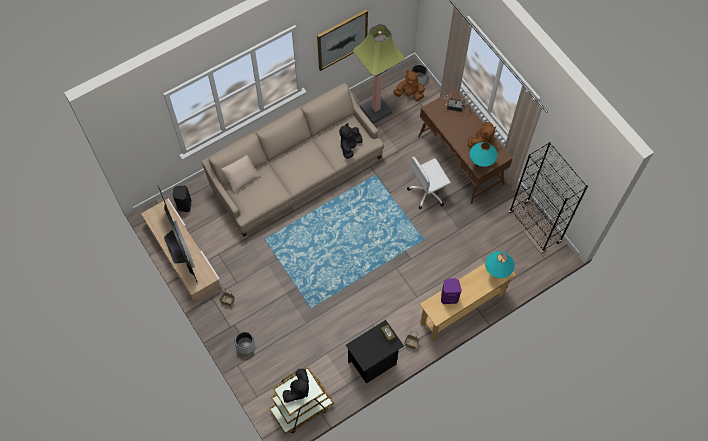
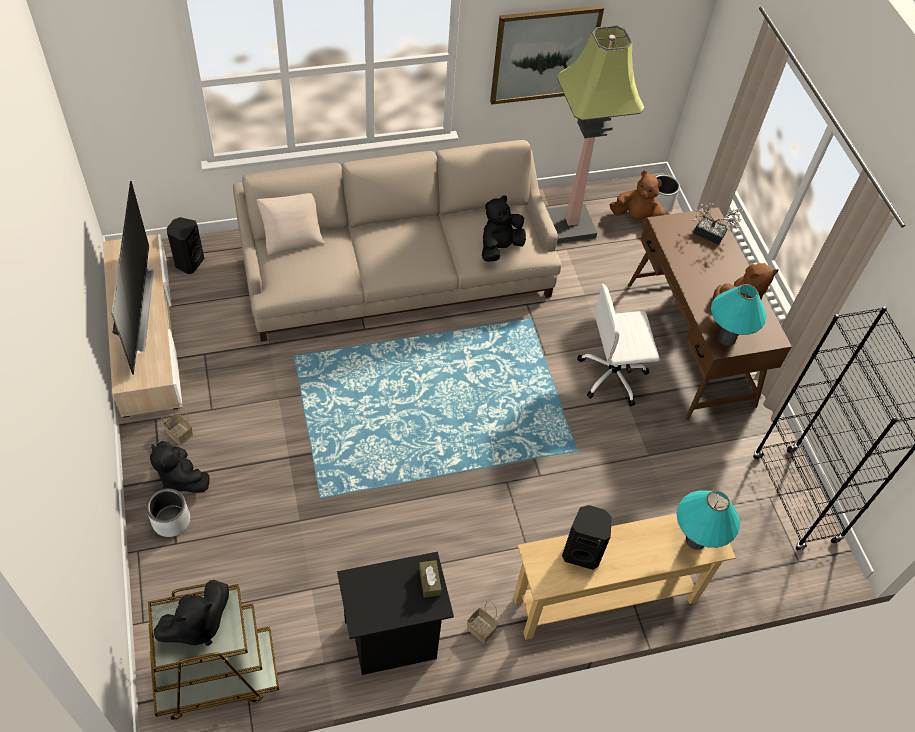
camera: 15 degrees right, 10 degrees down
purple speaker [441,278,462,304] -> black speaker [562,505,612,570]
none -> black plush toy [150,441,210,493]

